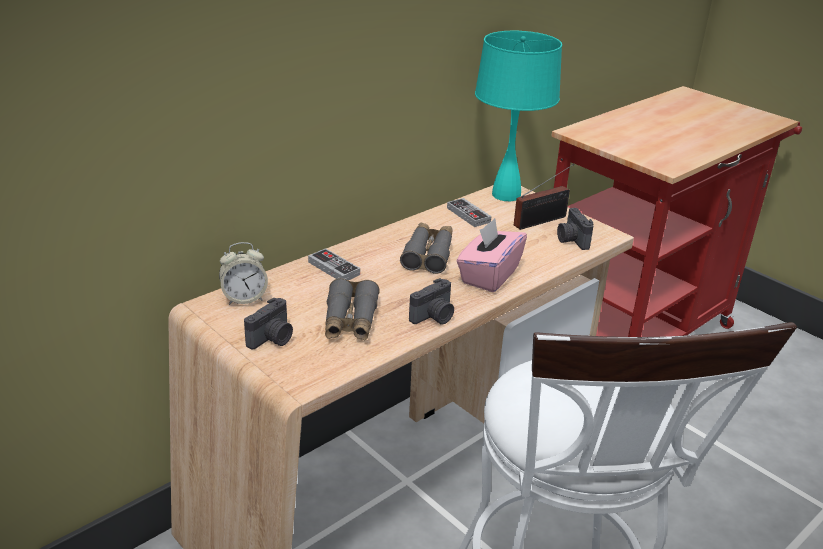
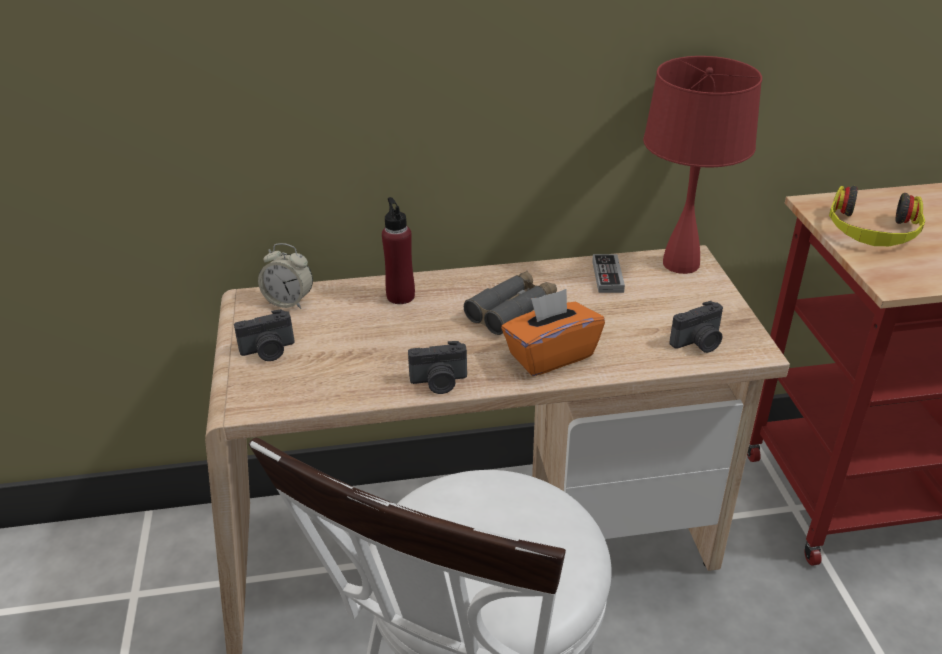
camera: 35 degrees right, 5 degrees up
game controller [308,248,360,280] -> red bottle [382,197,415,304]
grey binoculars [325,278,380,341] -> none
pink tissue box [457,218,527,292] -> orange tissue box [501,289,605,376]
turquoise table lamp [475,31,562,201] -> red table lamp [643,56,762,274]
radio [514,164,574,230] -> none
camera [557,208,594,250] -> camera turned 135 degrees counterclockwise [669,301,723,353]
none -> headphones [829,186,925,246]

